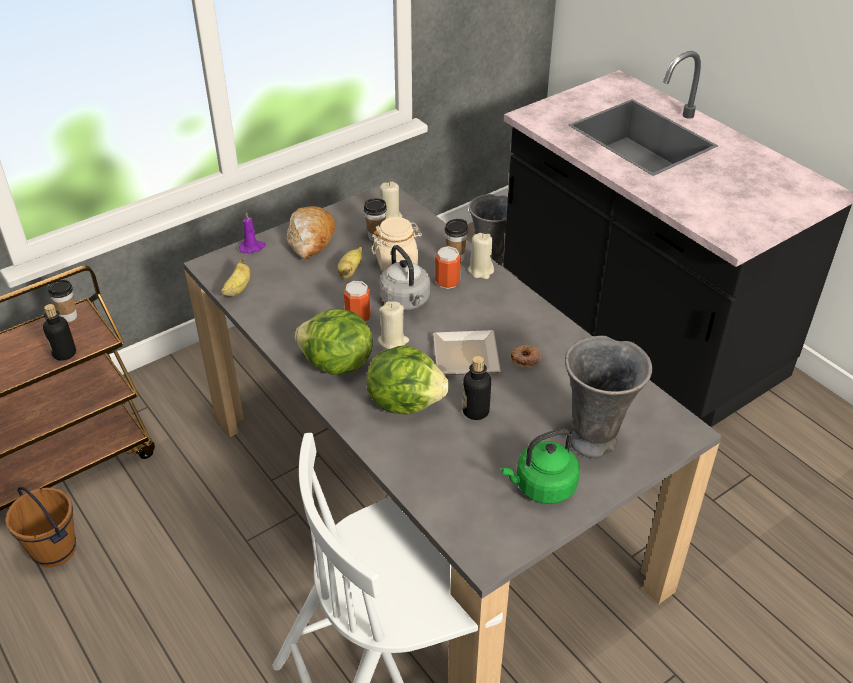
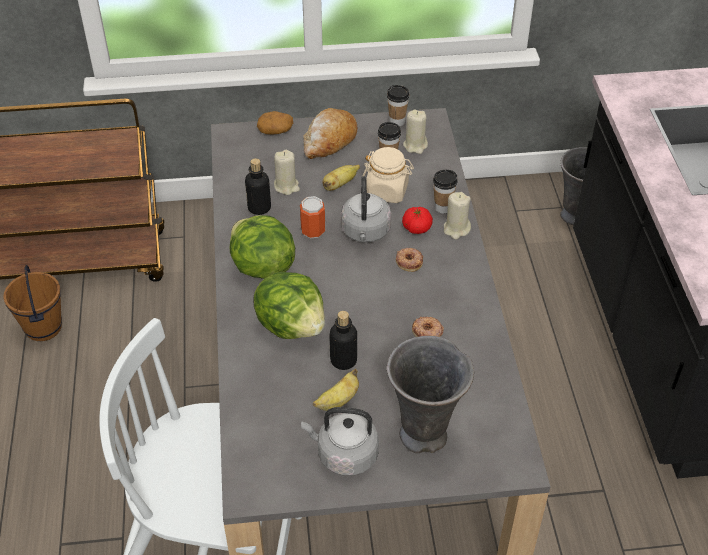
camera: 30 degrees right, 5 degrees up
bottle [43,304,76,361] -> bottle moved to [245,158,271,215]
cup [48,280,77,322] -> cup moved to [387,85,409,126]
banana [221,258,251,297] -> banana moved to [313,368,359,411]
purple candle [239,212,266,254] -> potato [257,111,293,134]
beige candle [378,301,409,349] -> beige candle moved to [274,150,300,195]
plate [433,330,501,375] -> none
can [435,246,461,289] -> tomato [402,207,433,234]
green kettle [501,429,580,504] -> grey kettle [301,407,379,476]
none -> donut [396,248,423,272]

